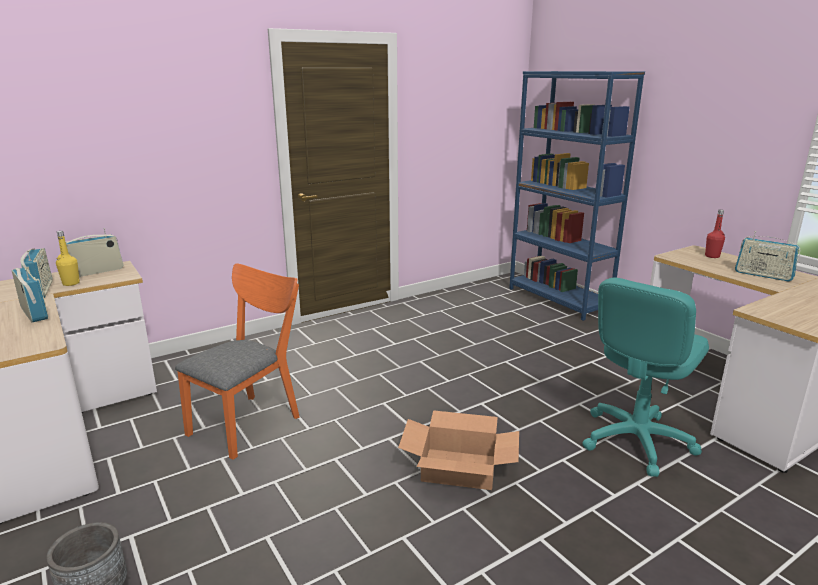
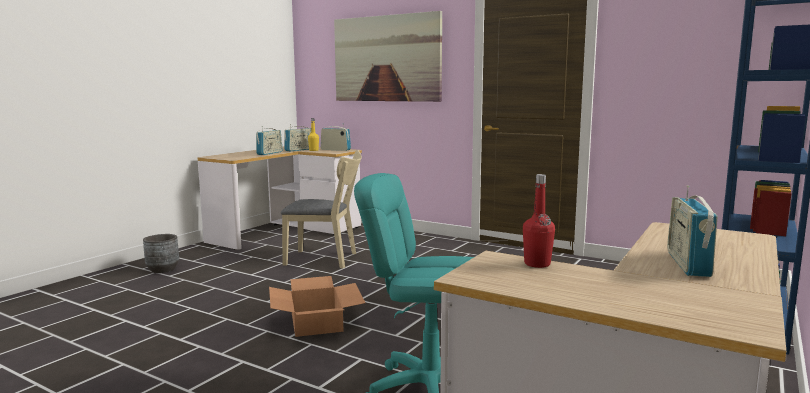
camera: 65 degrees right, 10 degrees down
orange chair [175,263,300,460] -> beige chair [281,150,362,269]
red bottle [705,210,725,258] -> red bottle moved to [523,174,555,268]
none -> picture [334,11,442,102]

